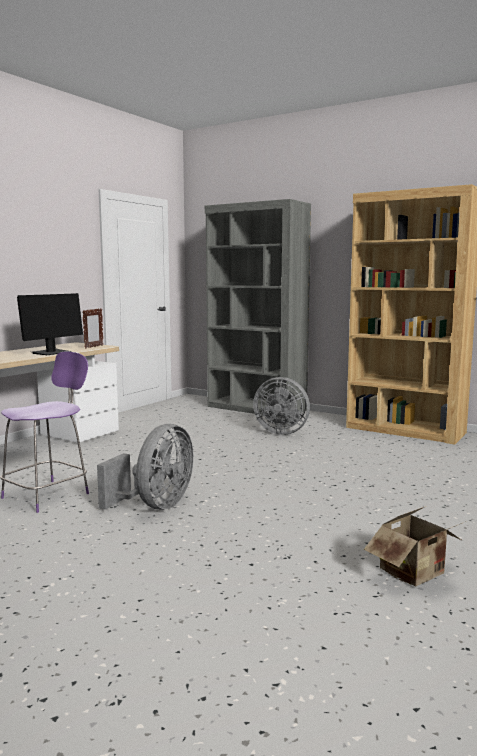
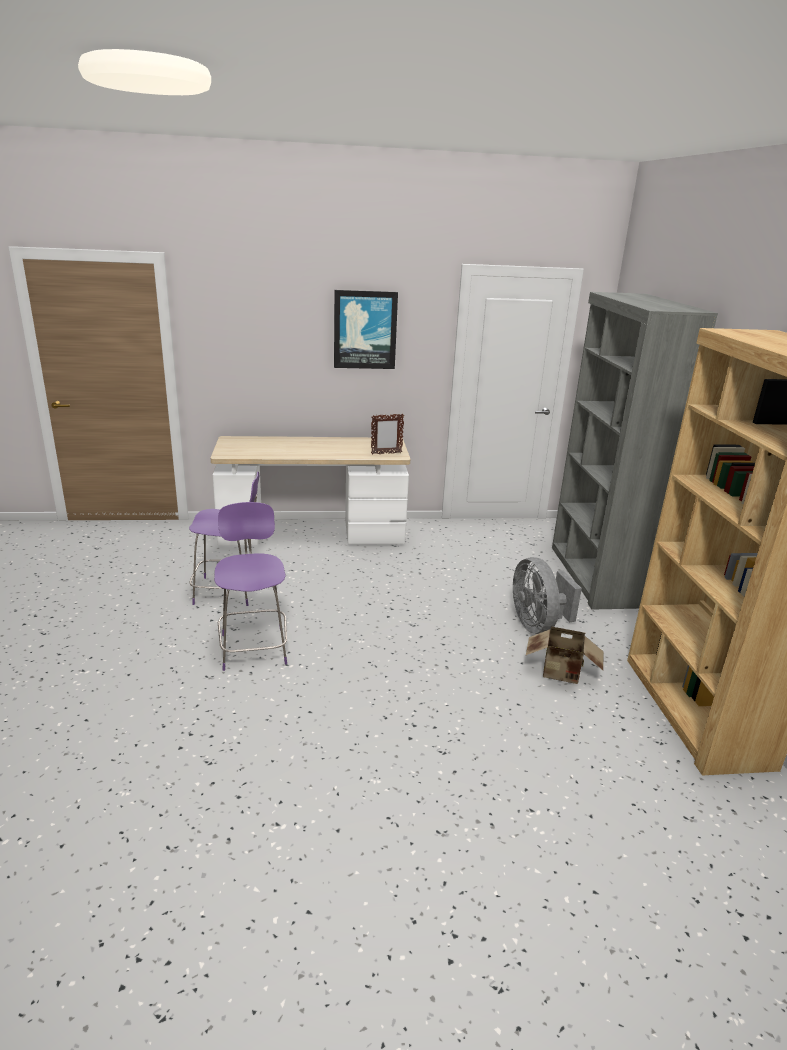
camera: 50 degrees right, 15 degrees up
monitor [17,293,83,355] -> none
grey fan [97,424,194,510] -> purple chair [214,502,287,671]
cardboard box [364,506,467,586] -> cardboard box moved to [526,626,603,684]
none -> picture [334,290,398,369]

